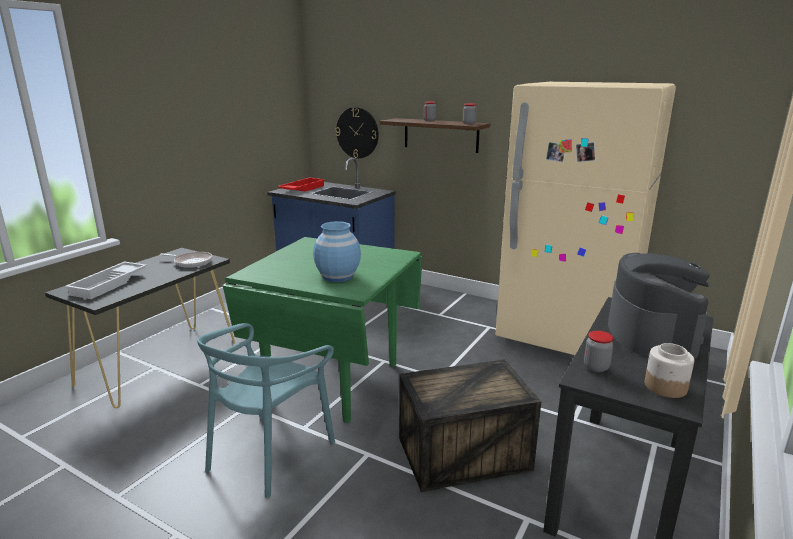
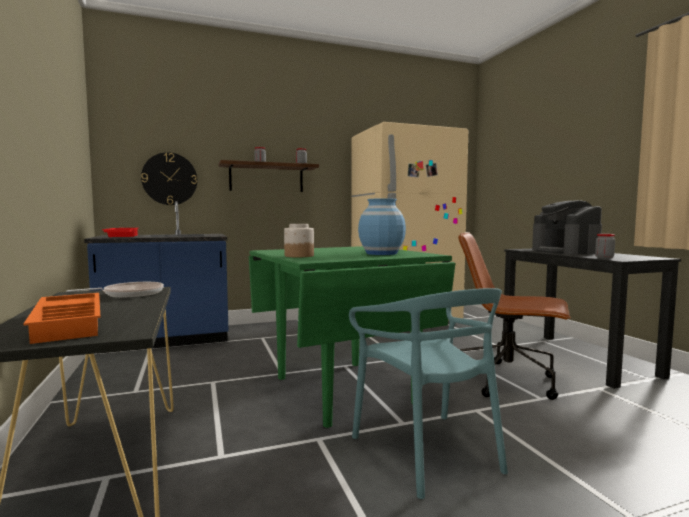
camera: 50 degrees left, 15 degrees down
white tray [65,262,147,299] -> orange tray [23,293,100,344]
crate [399,359,542,492] -> brown office chair [458,232,571,400]
coffee machine [608,253,710,359] -> coffee machine turned 150 degrees counterclockwise [532,200,602,254]
jar [645,343,694,398] -> jar moved to [284,224,314,257]

